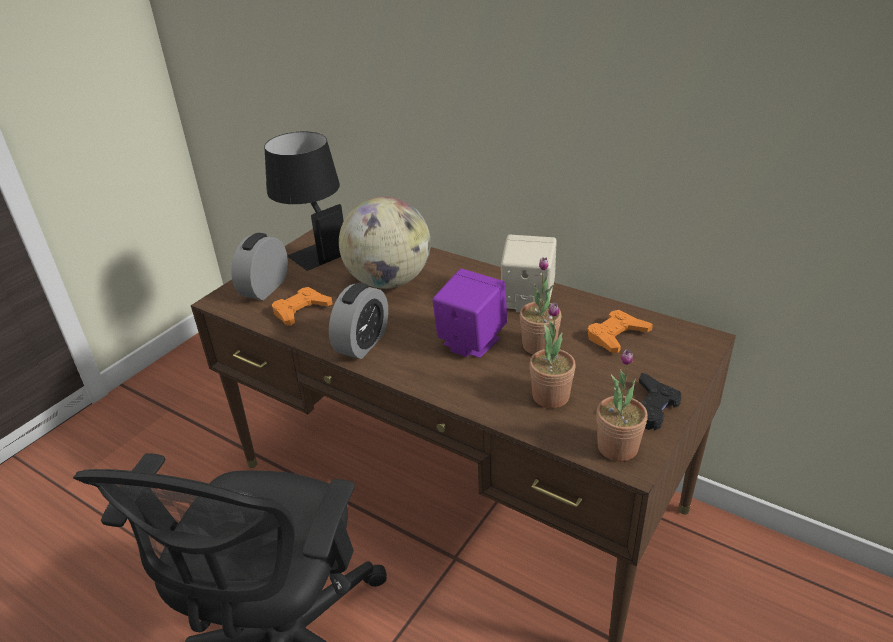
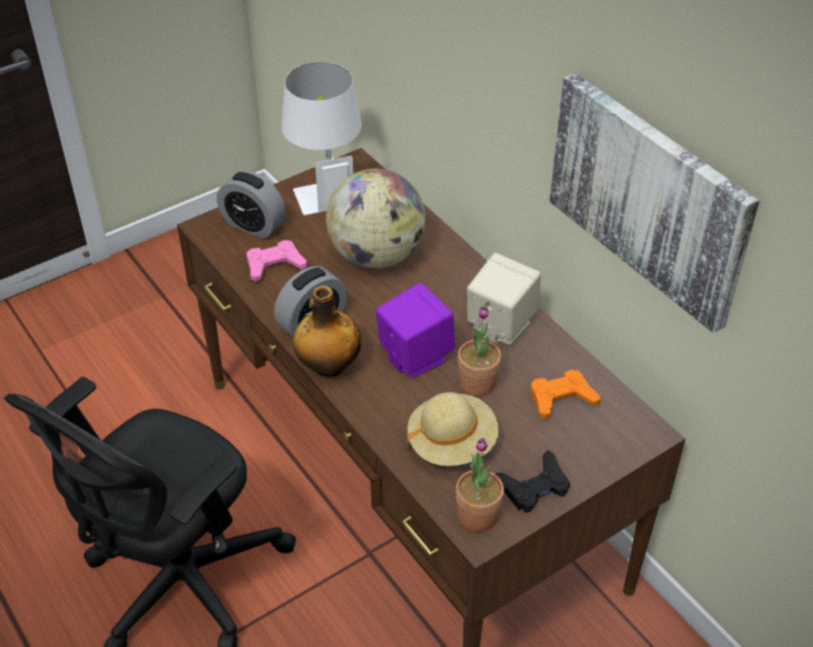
camera: 20 degrees right, 10 degrees up
alarm clock [231,233,288,300] -> alarm clock turned 105 degrees counterclockwise [217,171,286,239]
black table lamp [264,132,344,271] -> white table lamp [281,62,362,215]
orange game controller [272,287,333,326] -> pink game controller [247,240,307,282]
potted plant [530,302,576,408] -> beige hat [407,392,499,466]
none -> bottle [293,286,361,377]
none -> picture [550,73,759,333]

